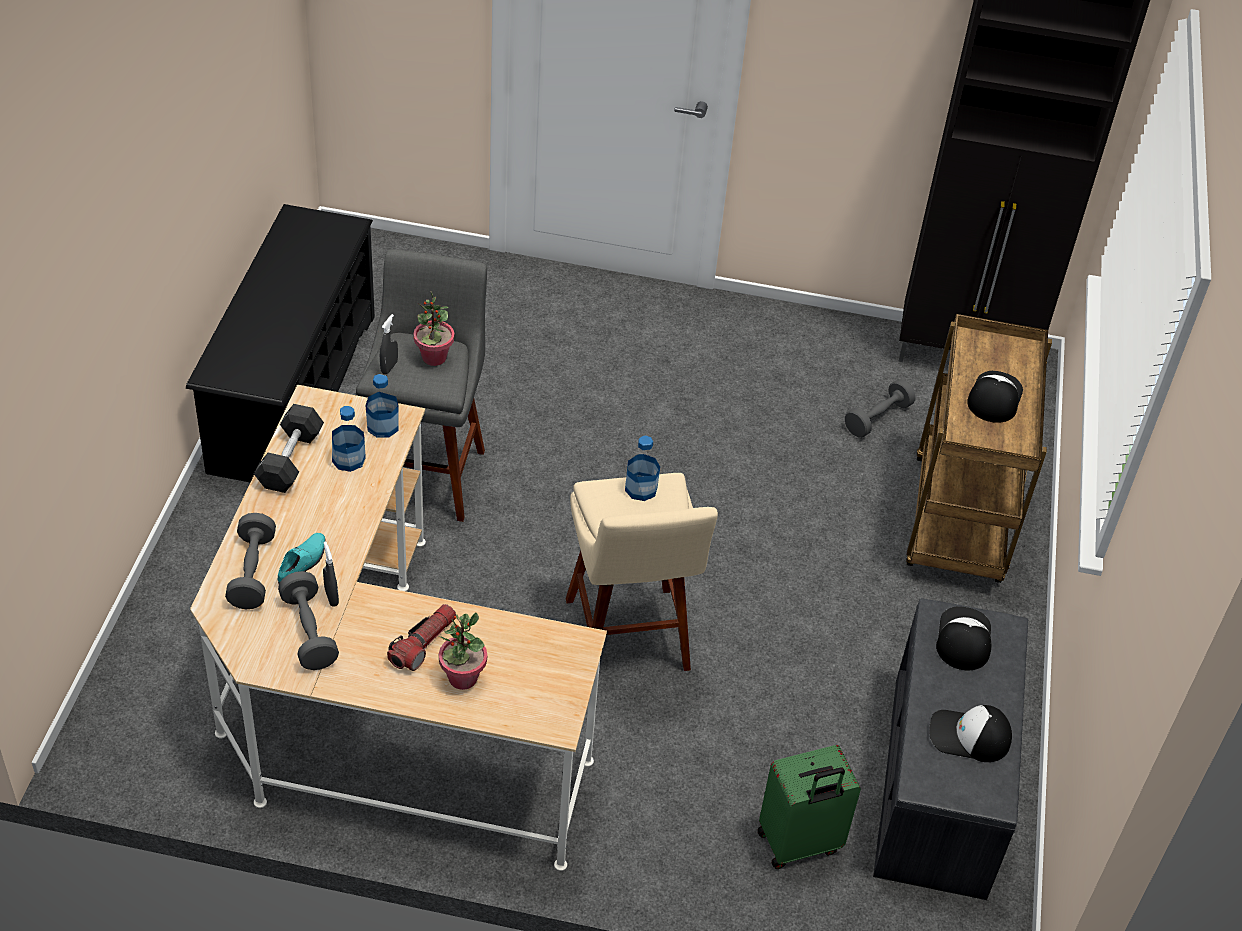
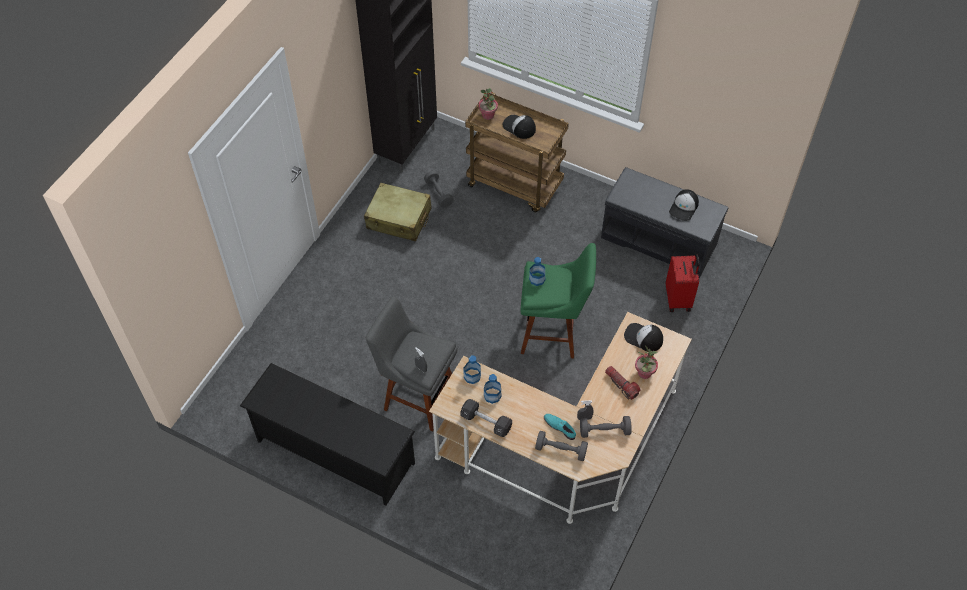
camera: 70 degrees left, 10 degrees up
potted plant [413,292,454,366] -> potted plant moved to [479,88,498,120]
beige stool [566,473,718,671] -> green stool [520,243,596,358]
green suitcase [758,745,861,869] -> red suitcase [666,254,700,312]
cap [936,607,991,670] -> cap moved to [624,323,663,351]
none -> beige suitcase [364,183,432,241]

